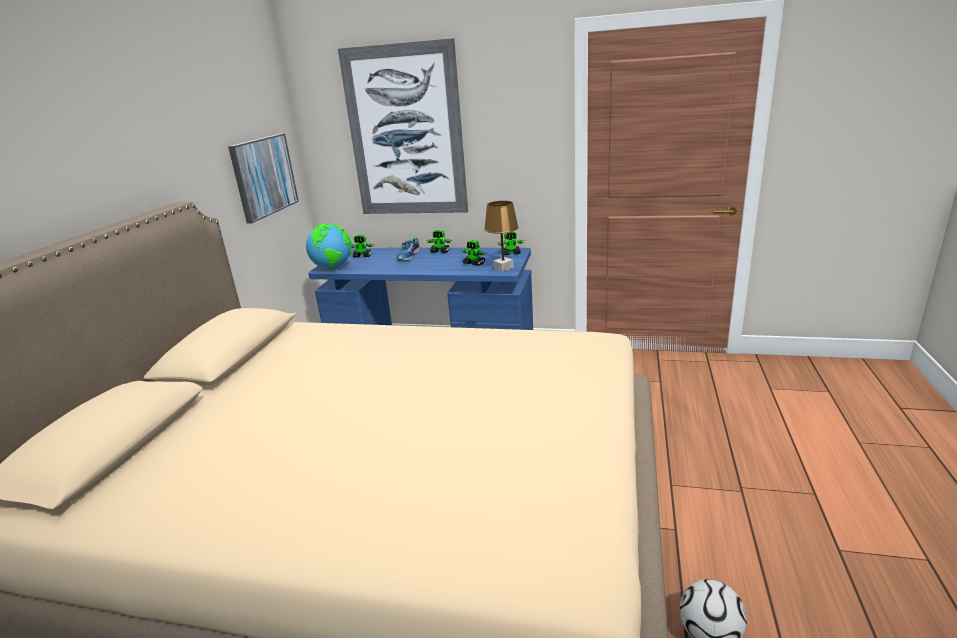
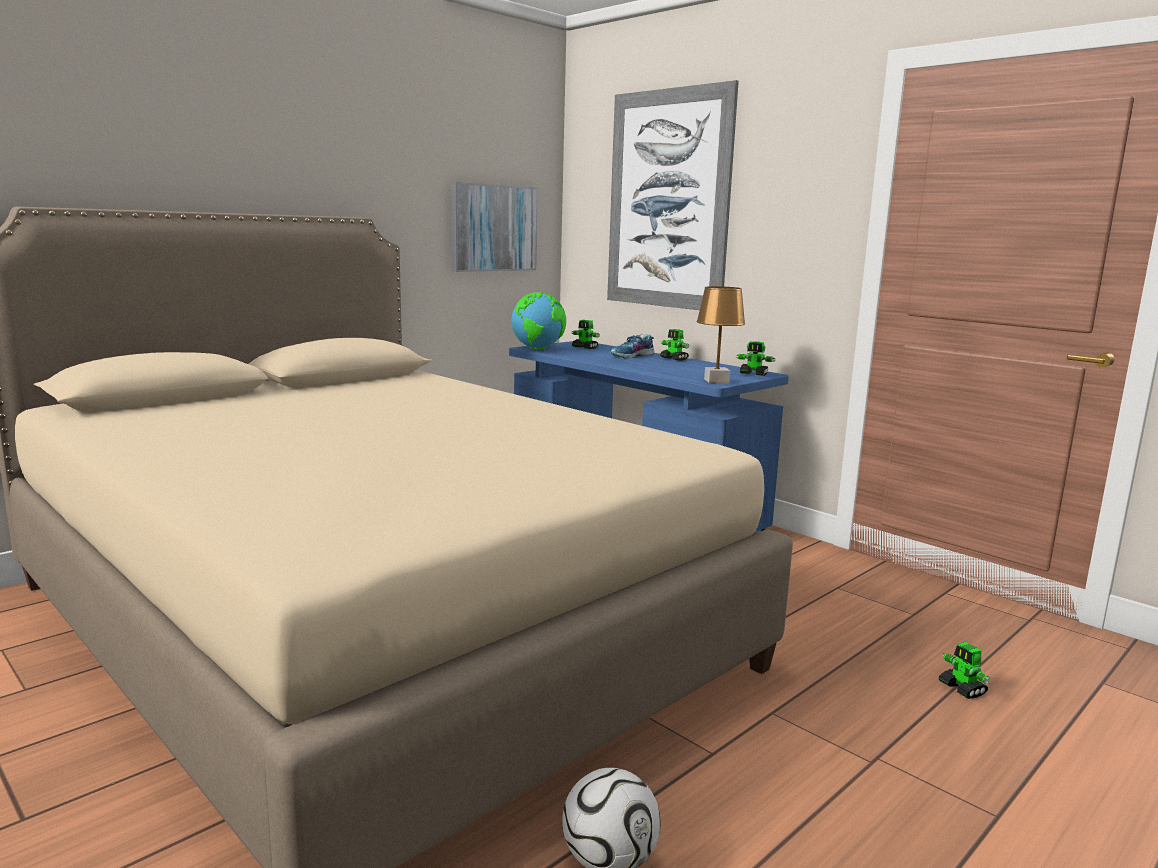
camera: 30 degrees right, 10 degrees down
toy robot [462,240,486,266] -> toy robot moved to [939,642,991,699]

